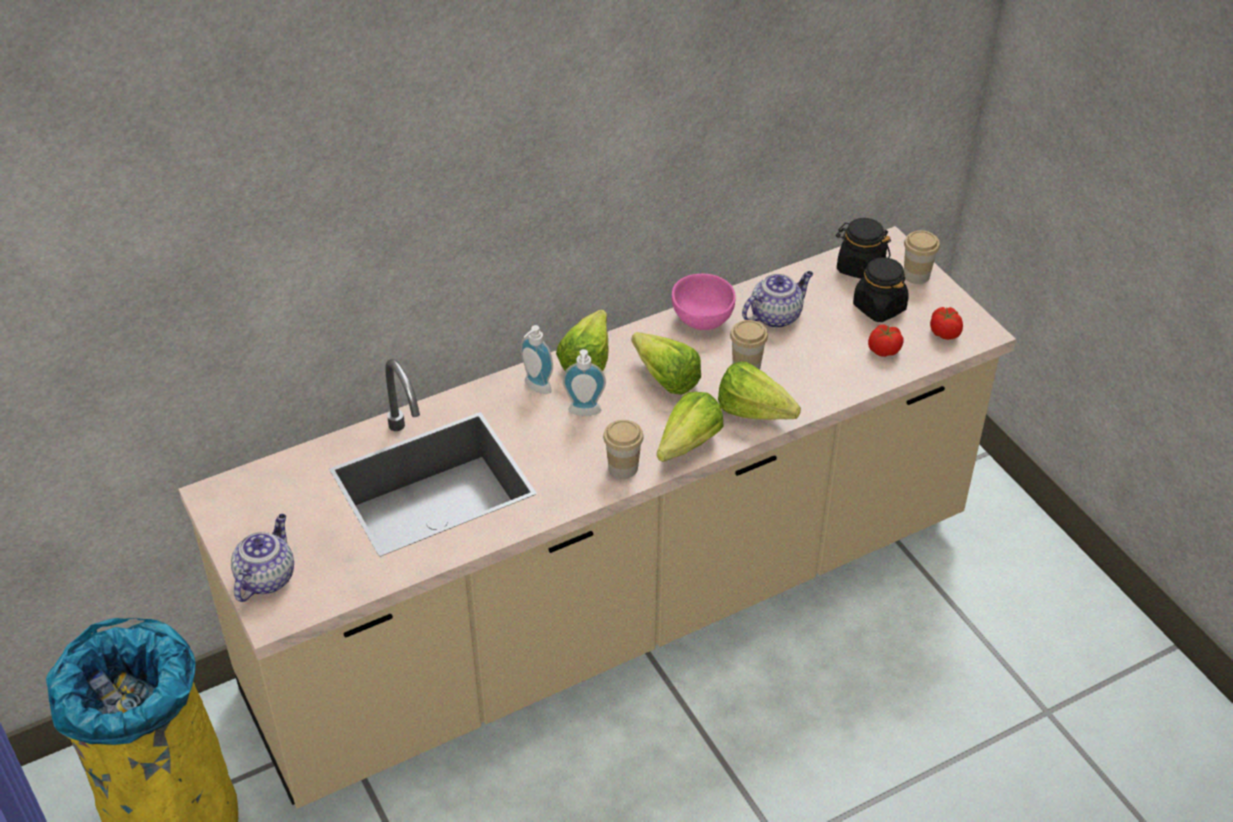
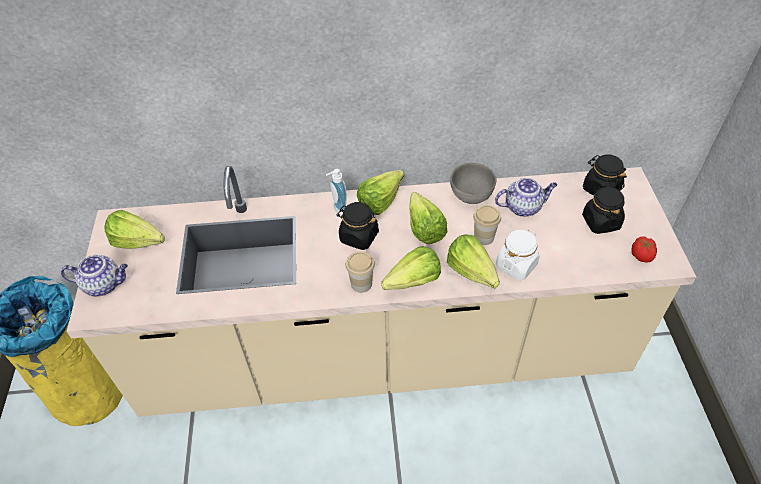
camera: 25 degrees right, 5 degrees up
teapot [231,514,294,602] -> teapot turned 45 degrees clockwise [61,255,128,297]
soap dispenser [563,349,606,416] -> black jar [337,202,379,250]
pink bowl [672,274,736,330] -> grey bowl [450,163,496,204]
tomato [868,324,904,357] -> none
cup [904,230,940,284] -> none
none -> lettuce [104,210,165,249]
none -> white jar [496,229,540,280]

